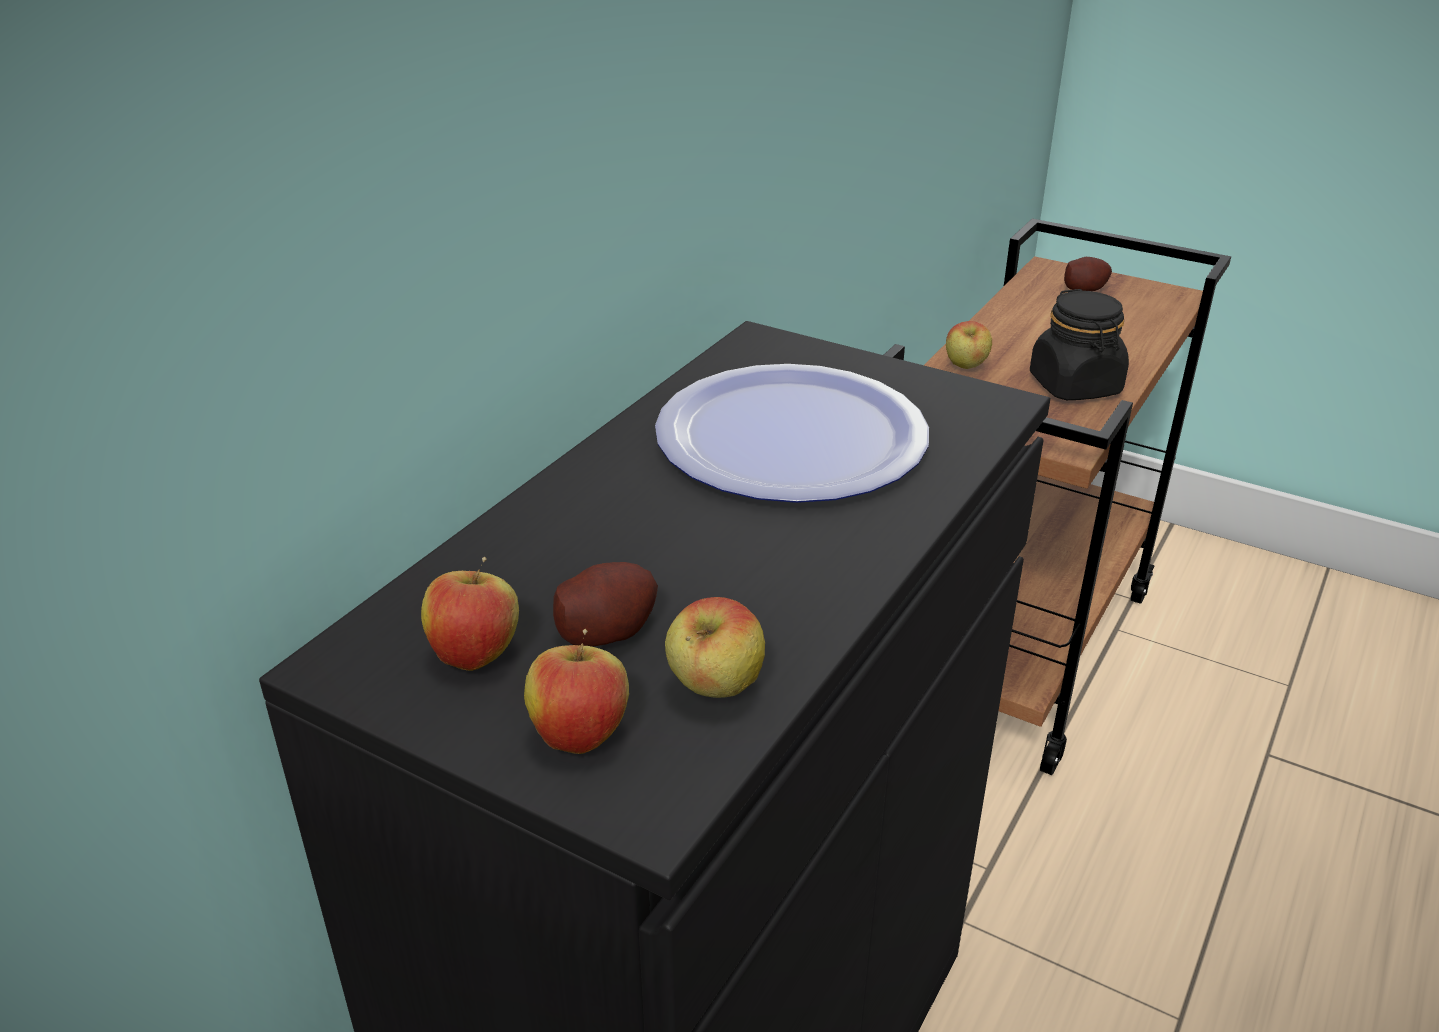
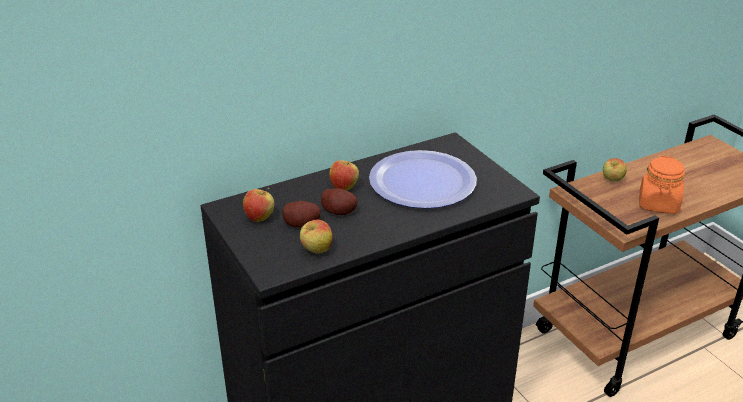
camera: 30 degrees right, 0 degrees up
apple [524,629,629,754] -> apple moved to [329,158,359,190]
black jar [1030,289,1129,400] -> orange jar [639,156,685,214]
potato [1064,257,1112,291] -> potato moved to [321,188,358,215]

